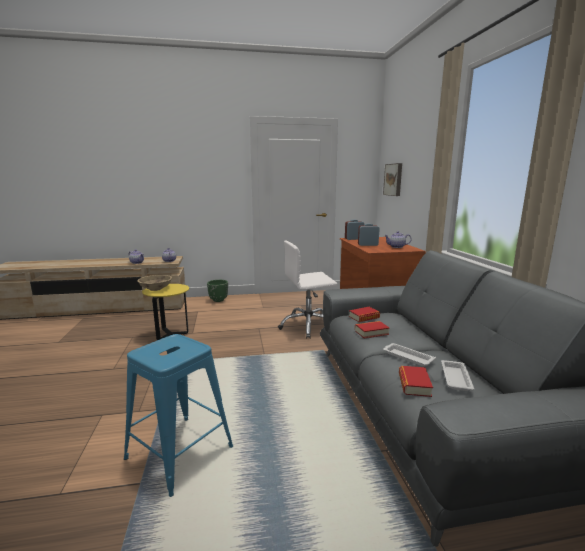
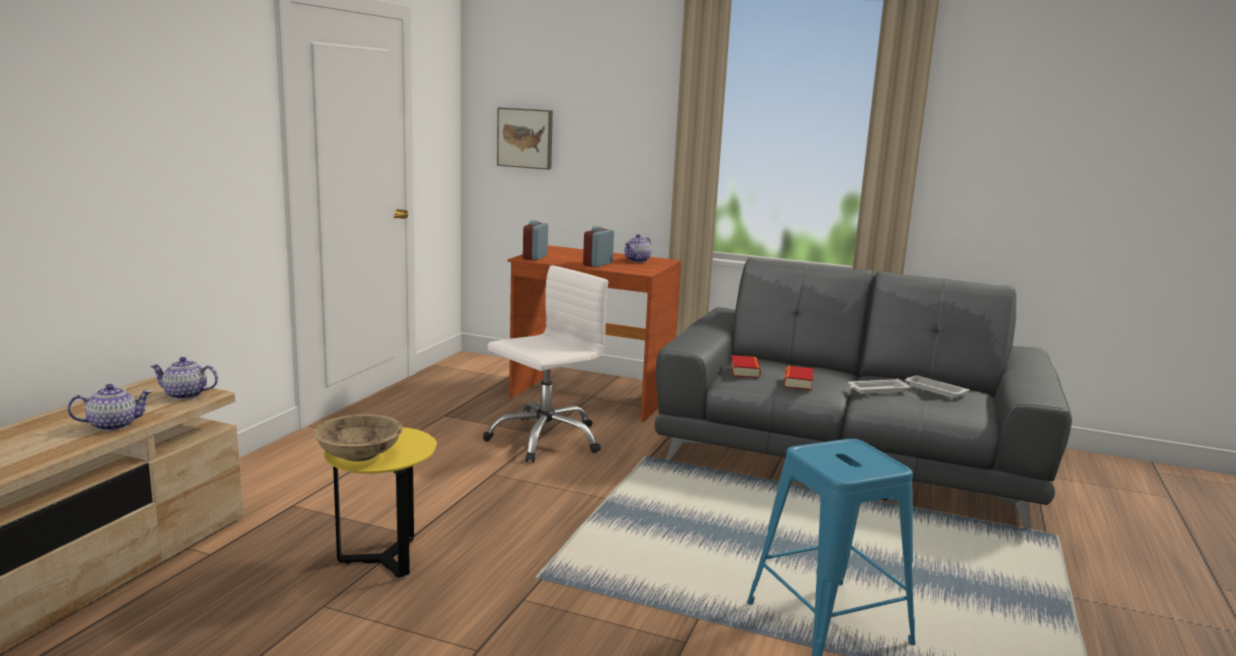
camera: 60 degrees left, 0 degrees up
green planter [207,280,228,302] -> none
white office chair [278,240,337,339] -> white office chair turned 150 degrees counterclockwise [483,265,608,463]
book [399,366,433,397] -> none

